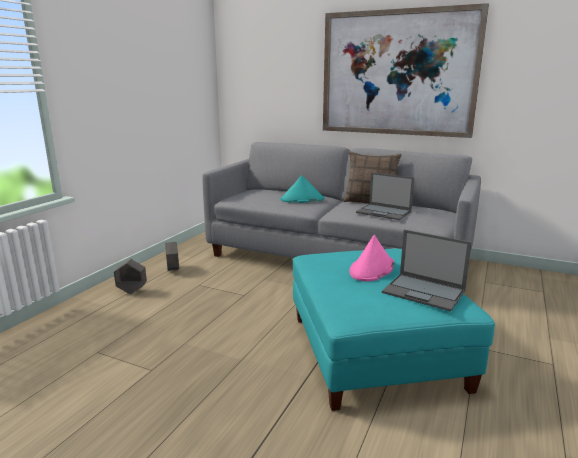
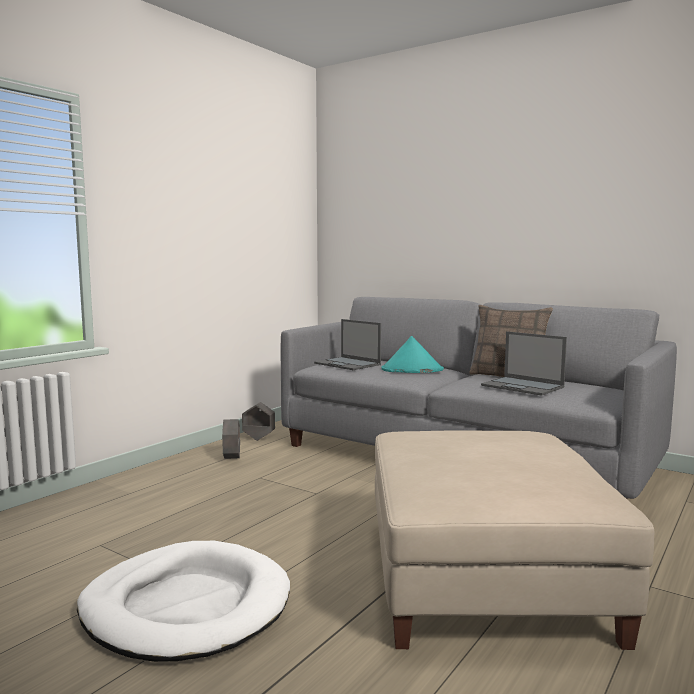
camera: 10 degrees right, 10 degrees down
grey planter [114,259,147,294] -> grey planter moved to [242,402,275,441]
turquoise ottoman [293,249,495,411] -> beige ottoman [375,430,655,650]
picture [323,3,489,138] -> none
pink hat [350,235,394,281] -> none
laptop [382,230,472,311] -> laptop moved to [314,319,381,370]
none -> white dog bed [77,541,290,662]

